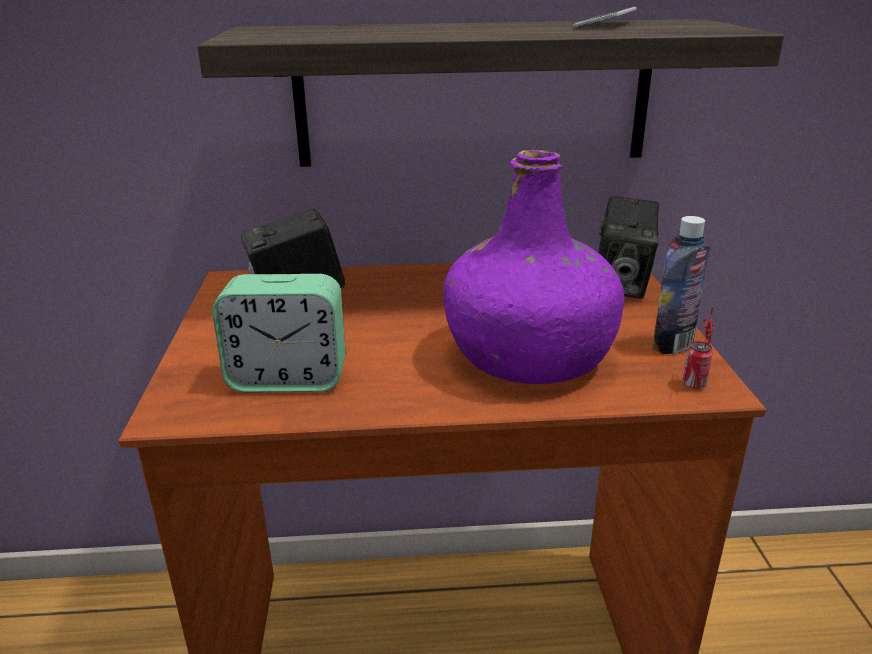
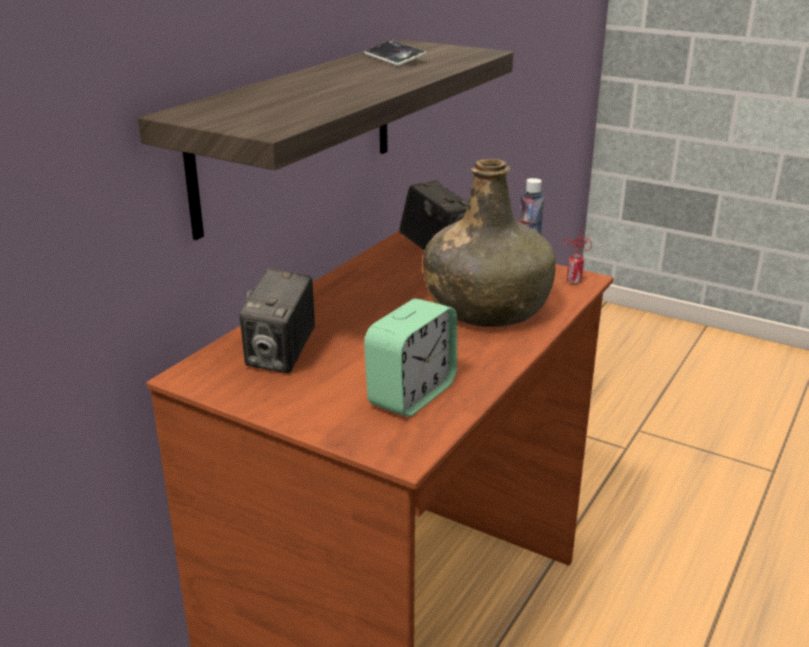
camera: 55 degrees left, 0 degrees up
purple bottle [443,150,625,384] -> green bottle [423,159,556,327]

